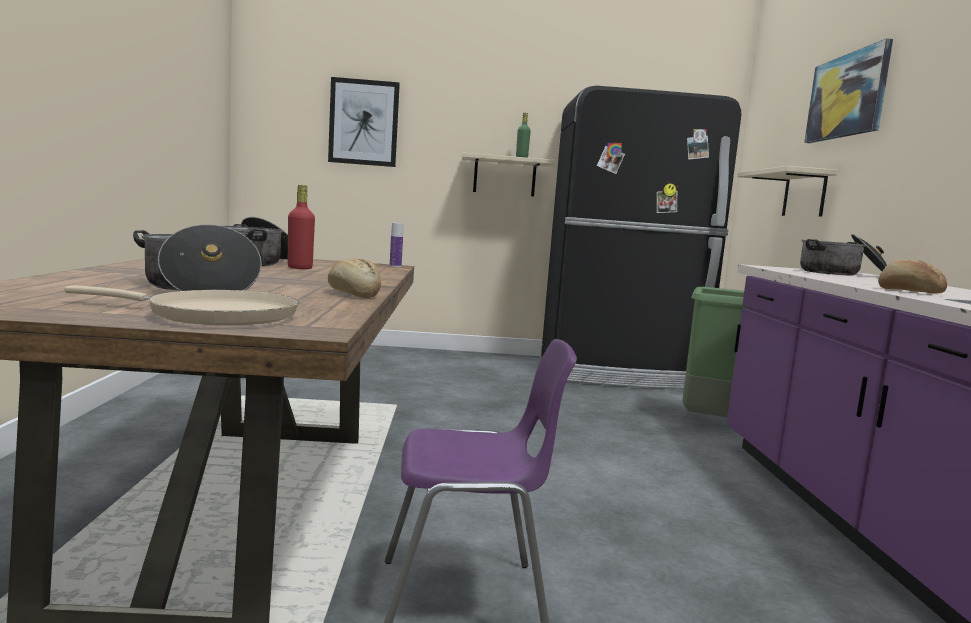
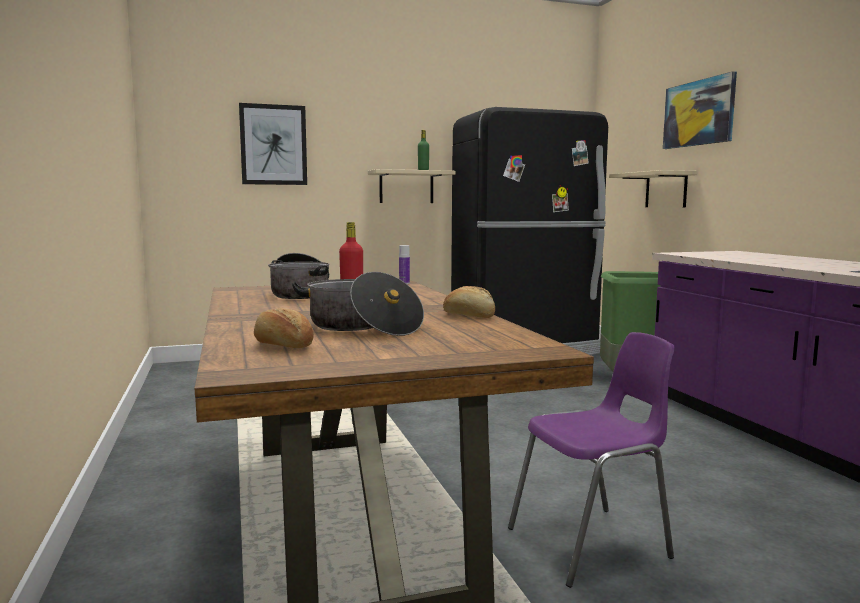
camera: 15 degrees left, 0 degrees up
beige frying pan [65,285,299,325] -> none
cooking pot [800,234,887,276] -> none
bread [878,260,947,294] -> bread moved to [254,308,314,348]

